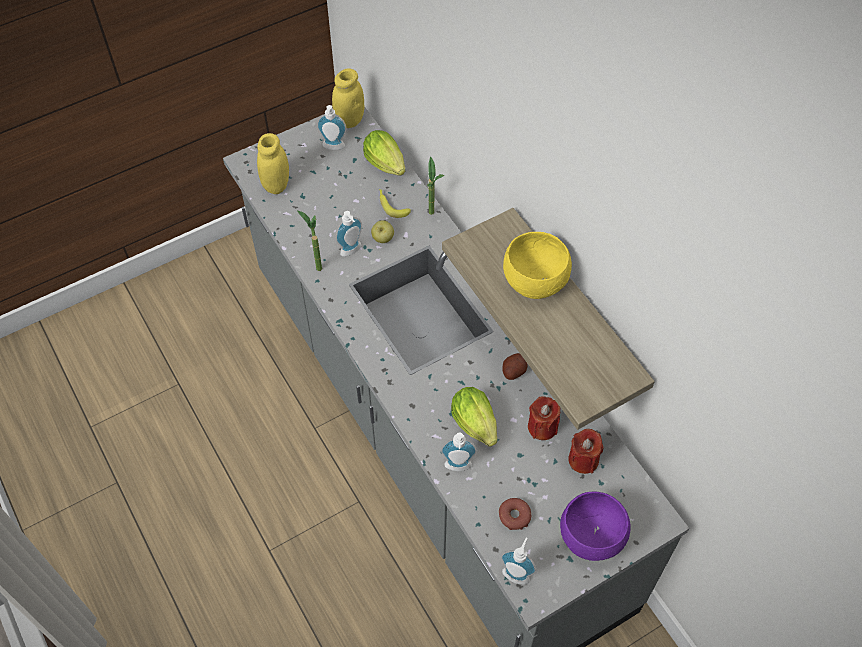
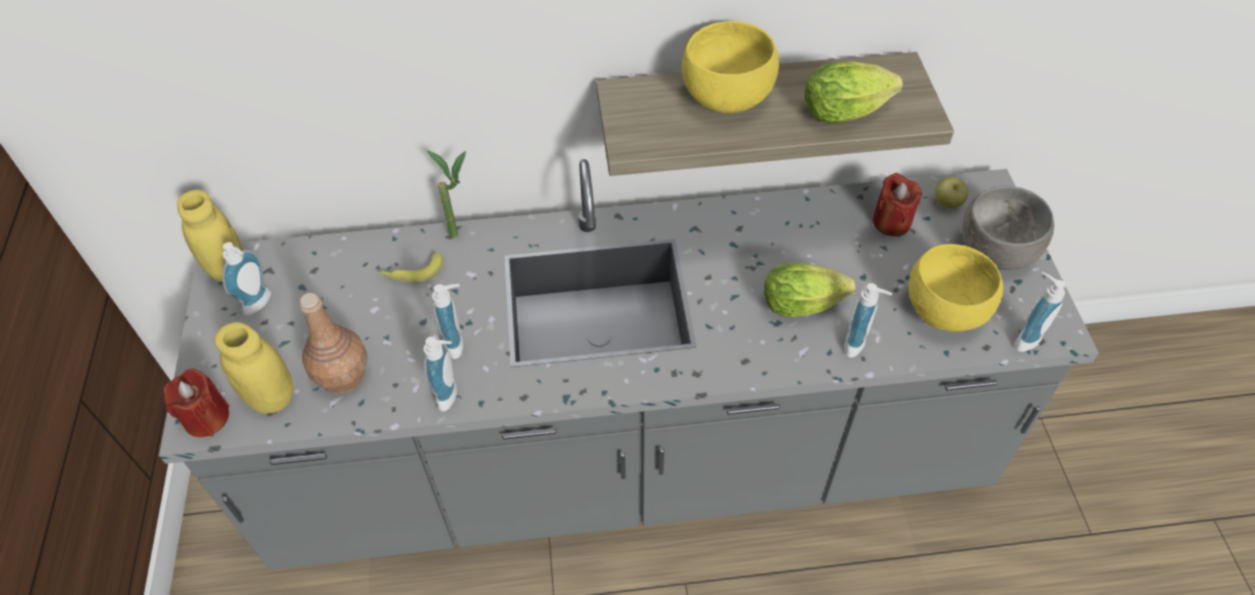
camera: 65 degrees left, 5 degrees down
potted plant [297,211,322,271] -> soap dispenser [424,337,457,411]
lettuce [363,130,405,176] -> lettuce moved to [805,61,903,124]
apple [371,220,394,243] -> apple moved to [935,177,968,209]
donut [499,498,531,530] -> yellow bowl [909,244,1003,332]
potato [502,353,528,380] -> none
red candle [528,396,560,440] -> red candle moved to [163,369,229,437]
purple bowl [560,492,631,561] -> grey bowl [962,186,1054,270]
none -> brown bottle [299,293,368,394]

